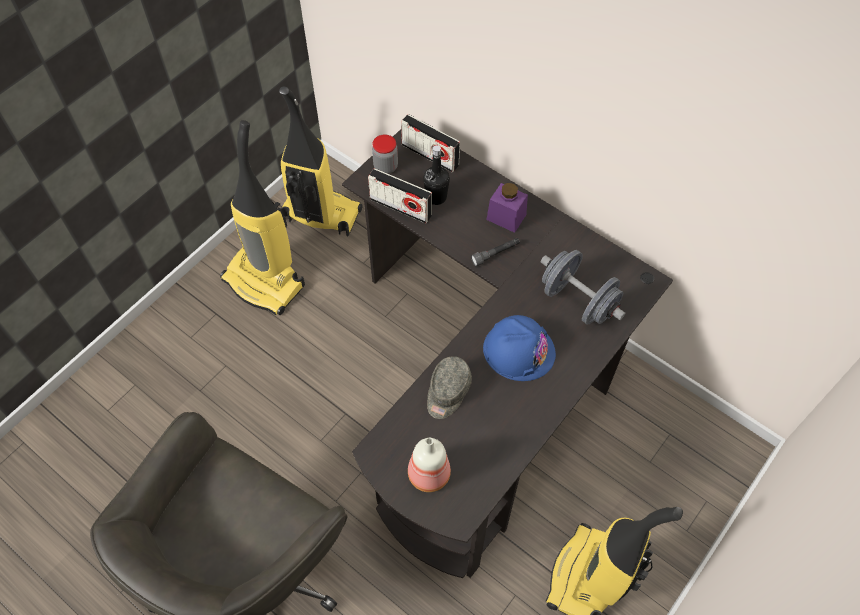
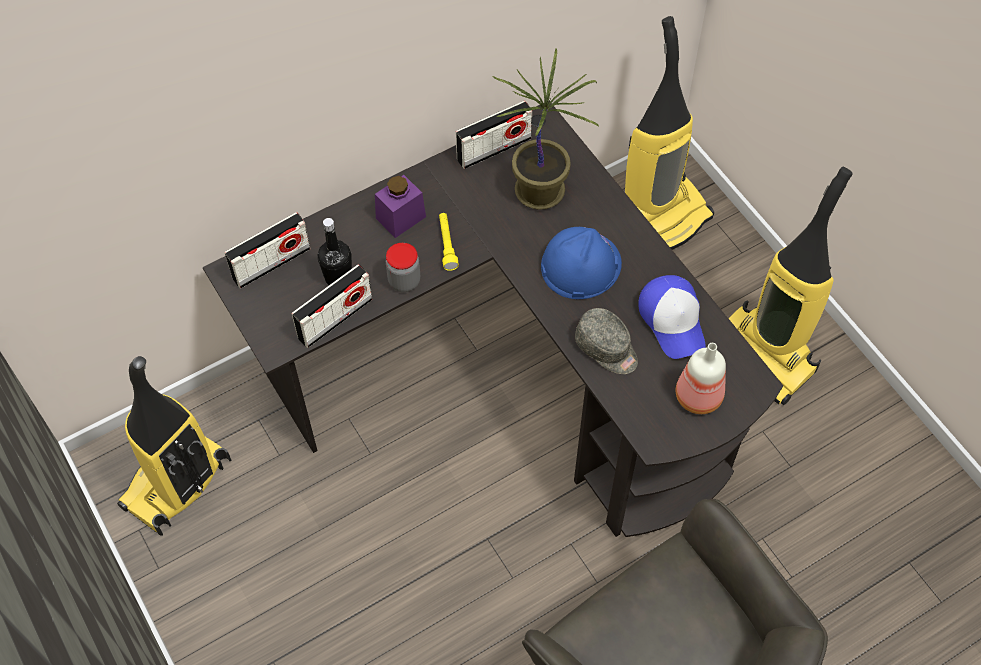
camera: 70 degrees left, 0 degrees up
vacuum cleaner [220,120,305,315] -> vacuum cleaner moved to [625,16,714,250]
jar [372,135,398,174] -> jar moved to [386,243,420,292]
grey flashlight [471,238,520,266] -> yellow flashlight [439,213,459,271]
grey dumbbell [541,250,626,325] -> potted plant [493,49,600,210]
none -> radio [456,101,532,169]
none -> cap [638,275,706,359]

